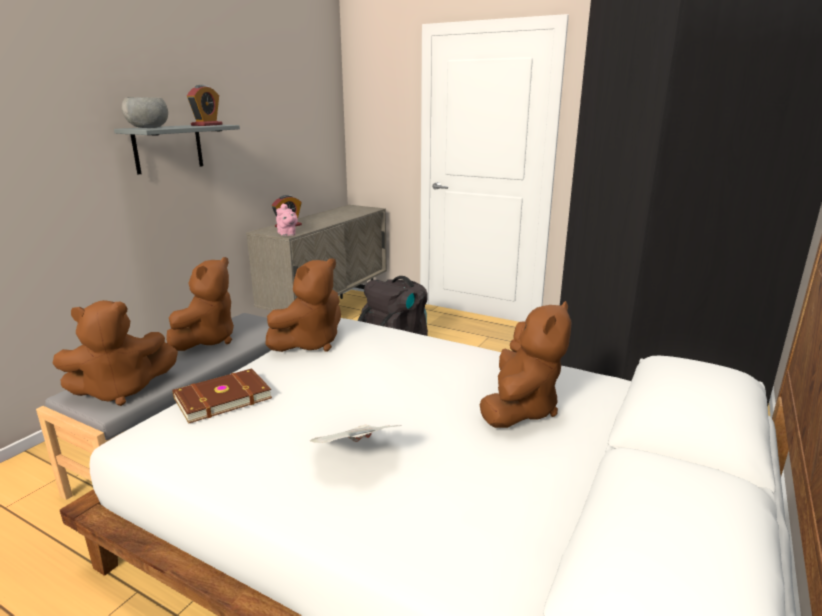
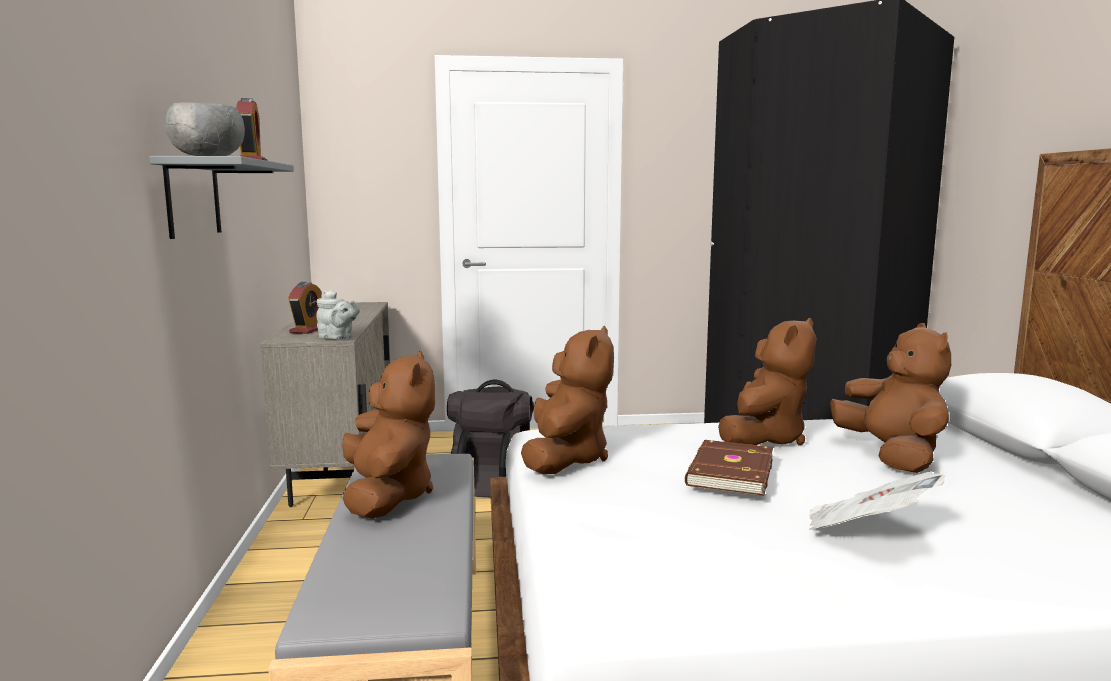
camera: 35 degrees left, 10 degrees down
brown plush toy [52,300,178,406] -> brown plush toy moved to [718,318,816,446]
brown book [172,368,272,423] -> brown book moved to [685,440,773,496]
pink teapot [276,204,298,236] -> grey teapot [316,290,360,339]

